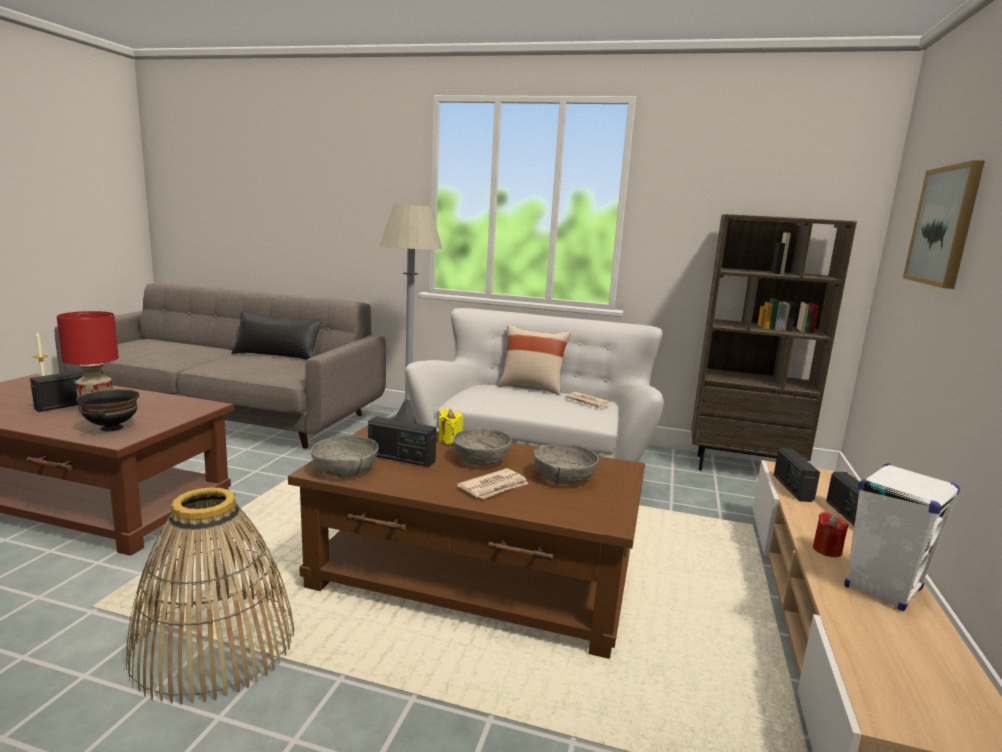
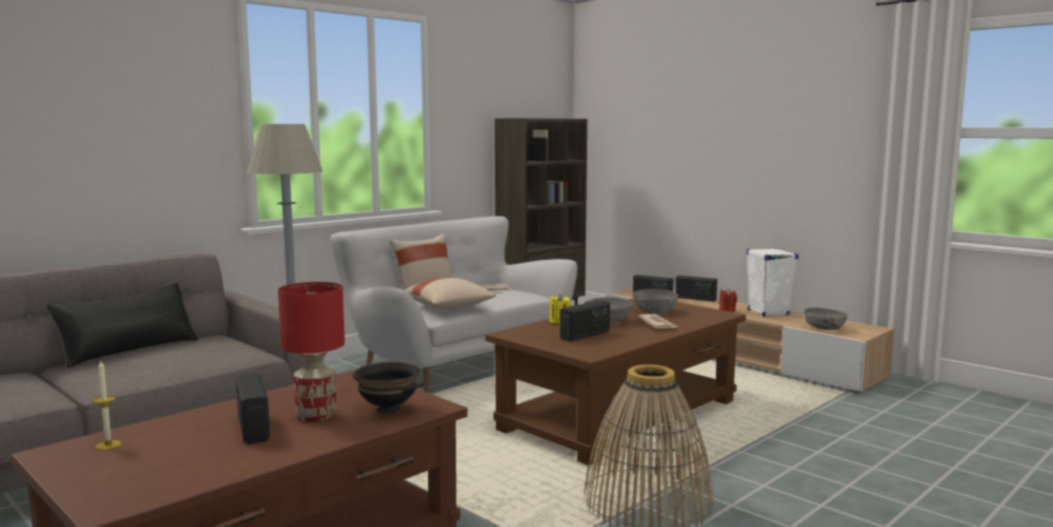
camera: 60 degrees left, 5 degrees down
grey bowl [311,436,379,478] -> grey bowl moved to [804,308,847,330]
picture [903,160,985,289] -> none
none -> beige pillow [405,277,496,310]

